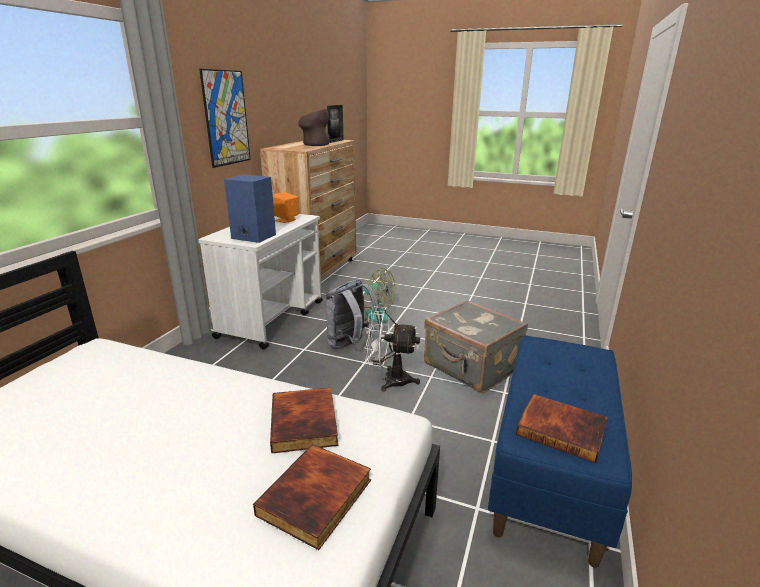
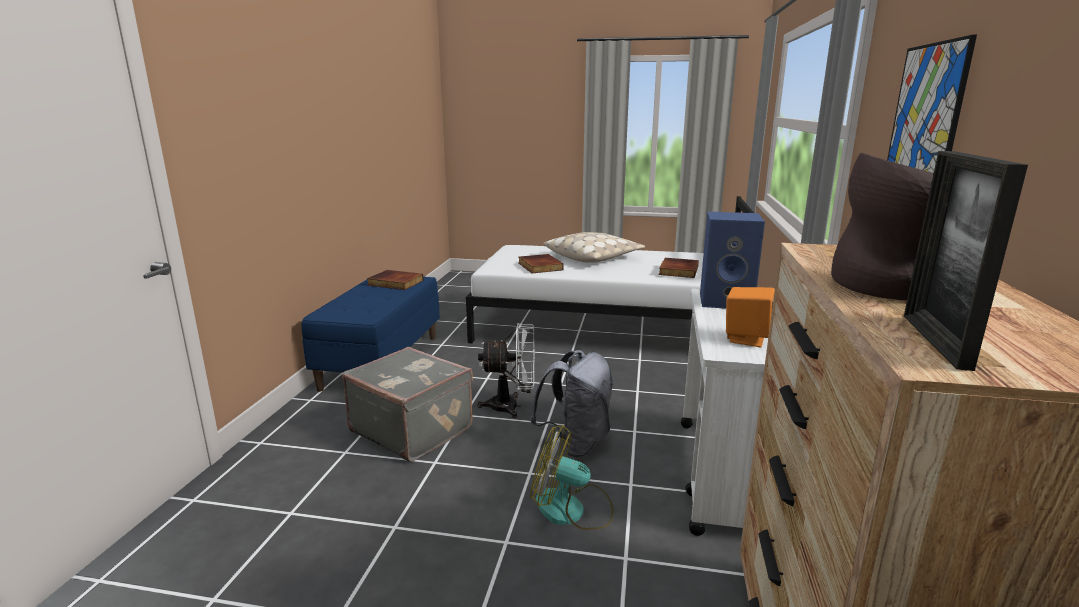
camera: 170 degrees right, 5 degrees down
book [253,444,371,550] -> book moved to [659,258,699,278]
none -> beige pillow [543,232,645,263]

